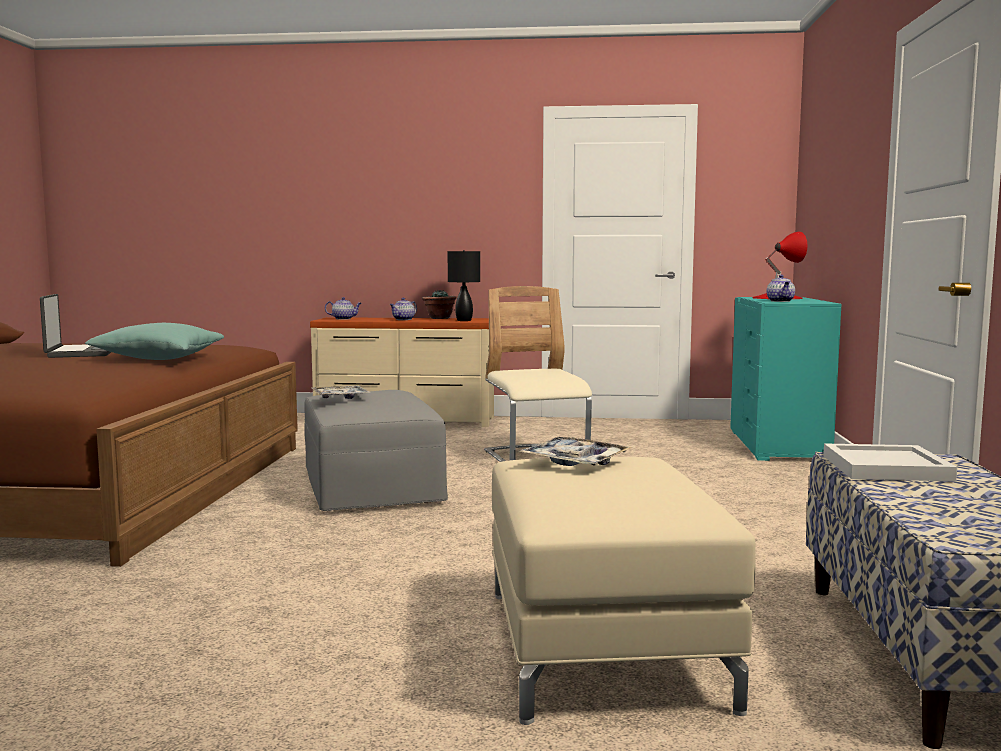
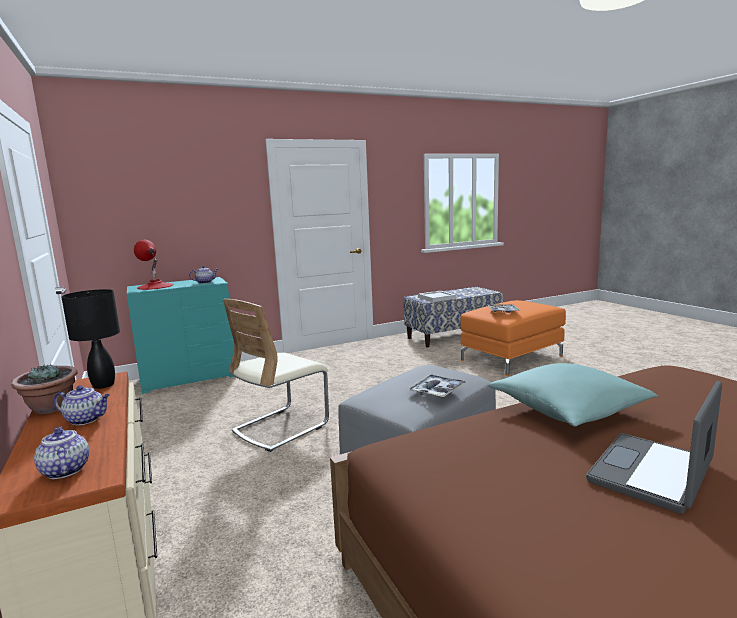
camera: 120 degrees left, 5 degrees up
beige ottoman [492,457,756,725] -> orange ottoman [460,300,566,376]

